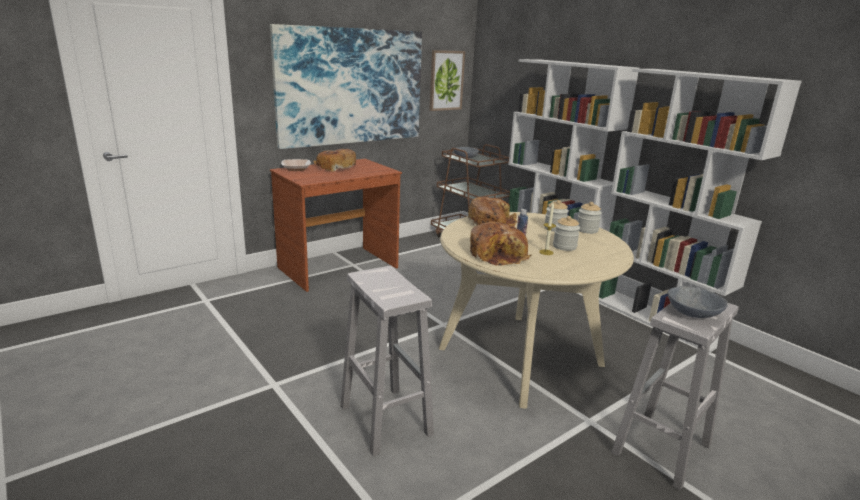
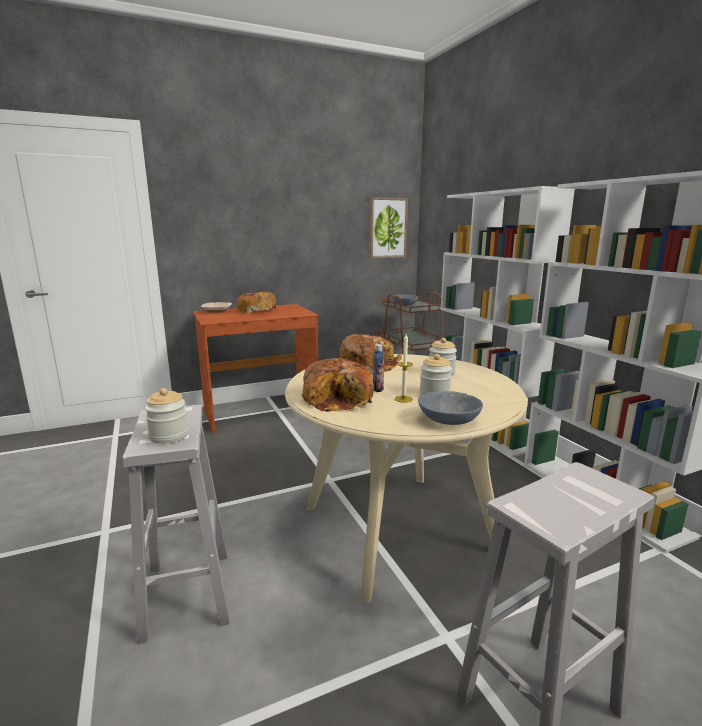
camera: 15 degrees right, 5 degrees down
picture [270,24,422,149] -> none
jar [578,202,602,234] -> jar moved to [144,388,188,444]
grey bowl [668,286,728,318] -> grey bowl moved to [418,391,483,425]

